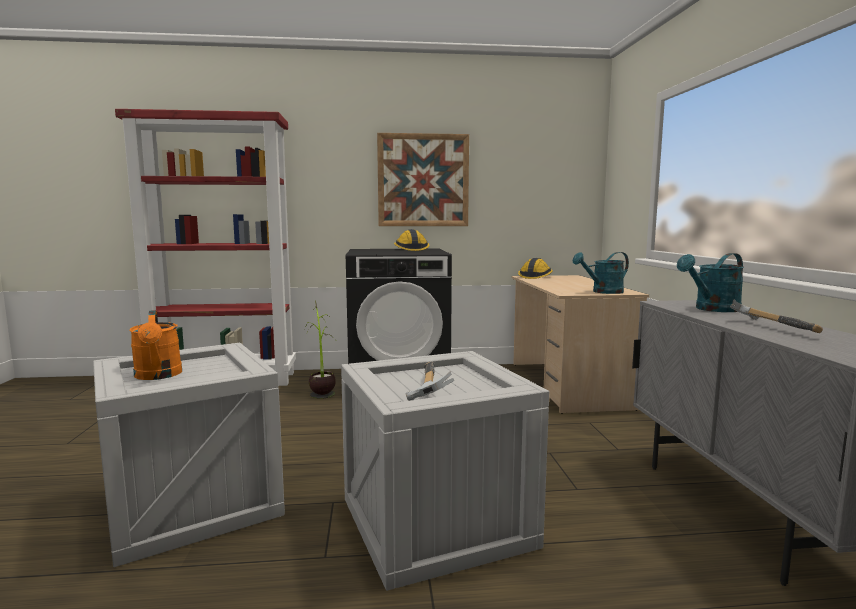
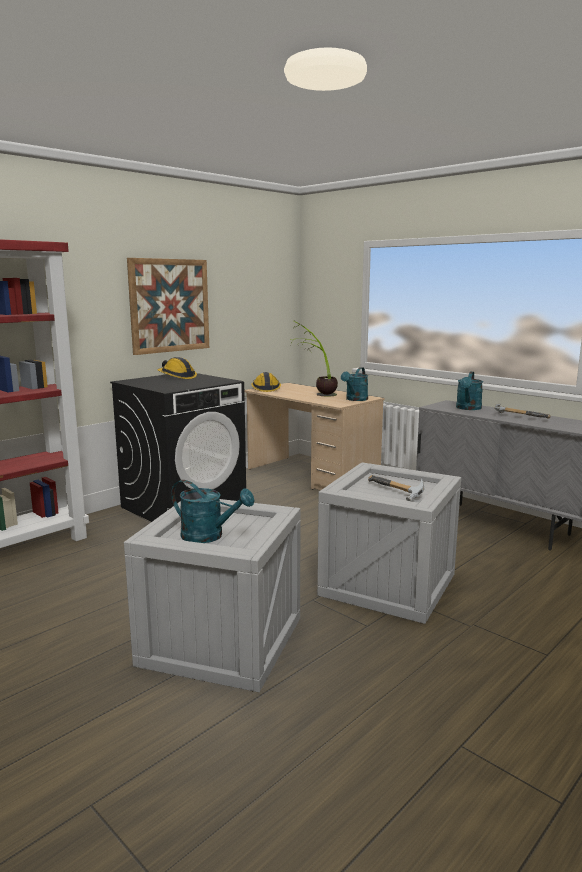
camera: 40 degrees left, 5 degrees up
orange watering can [129,310,182,380] -> turquoise watering can [171,480,254,543]
potted plant [306,301,336,399] -> potted plant moved to [290,320,338,396]

